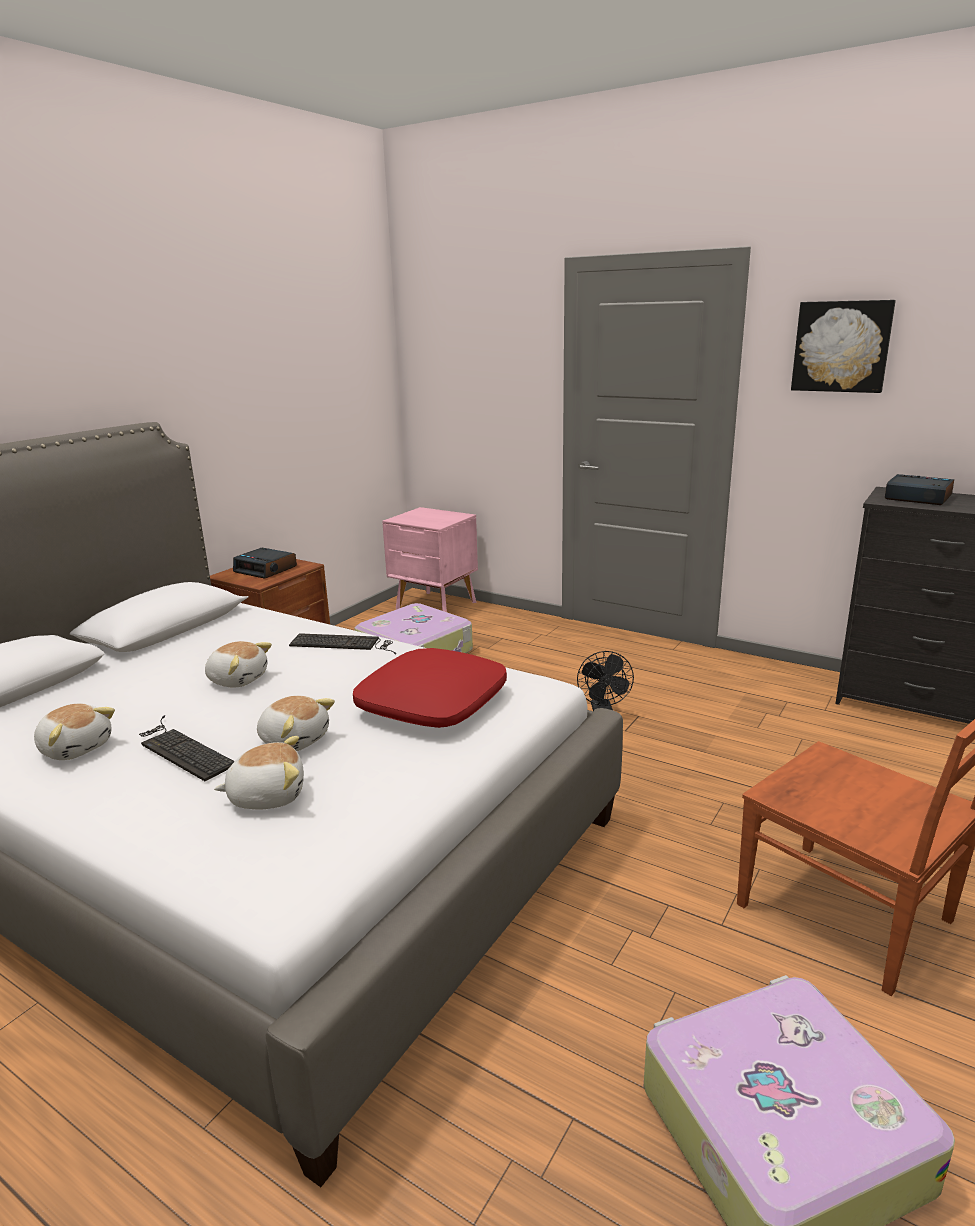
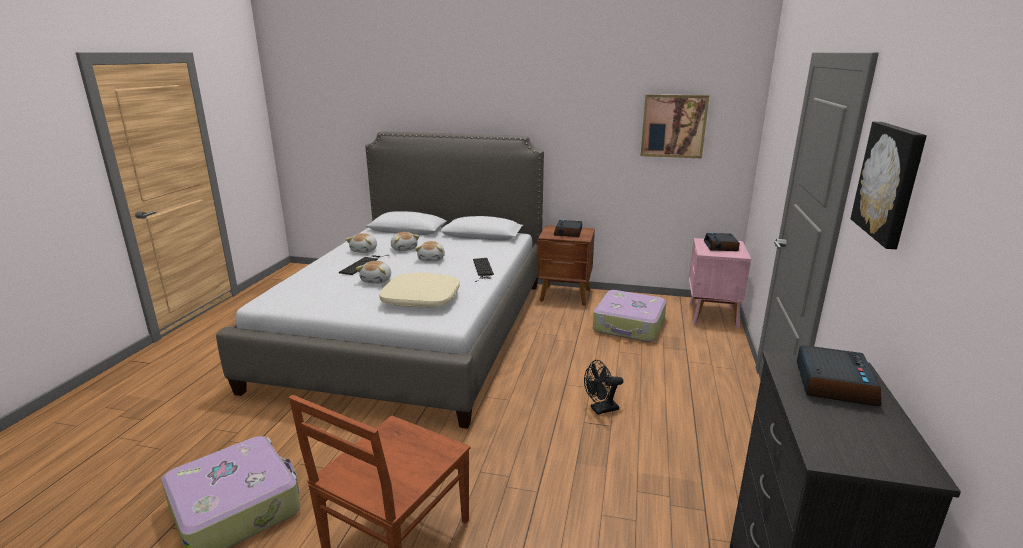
camera: 70 degrees right, 0 degrees up
plush toy [214,736,304,810] -> plush toy moved to [391,232,419,251]
red pillow [353,648,507,728] -> beige pillow [379,273,460,308]
none -> picture [641,94,709,158]
none -> alarm clock [704,233,740,251]

